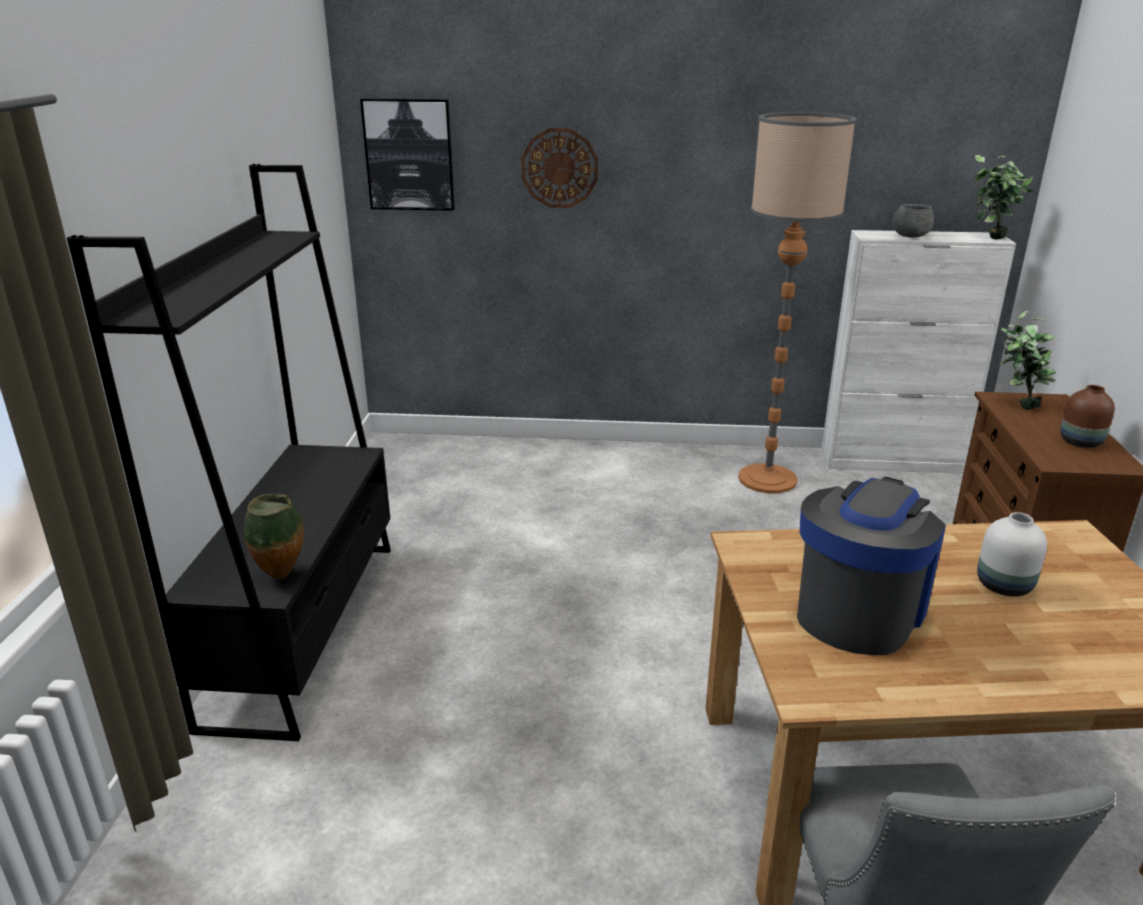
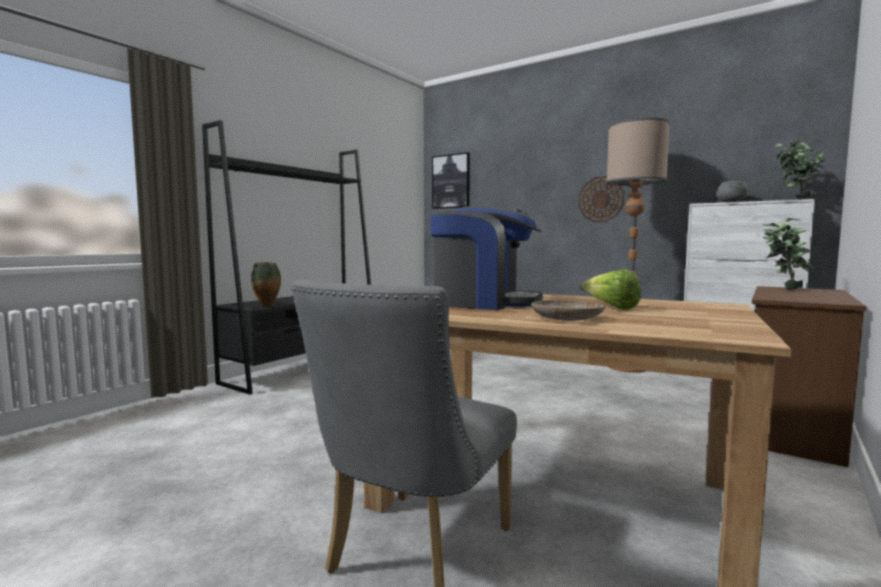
camera: 30 degrees right, 20 degrees down
wall clock [521,128,598,208] -> wall clock moved to [578,176,625,223]
coffee machine [797,477,946,655] -> coffee machine turned 45 degrees clockwise [430,206,543,310]
white vase [977,512,1047,597] -> lettuce [581,269,641,309]
brown vase [1060,385,1115,448] -> none
none -> beige plate [531,300,605,321]

